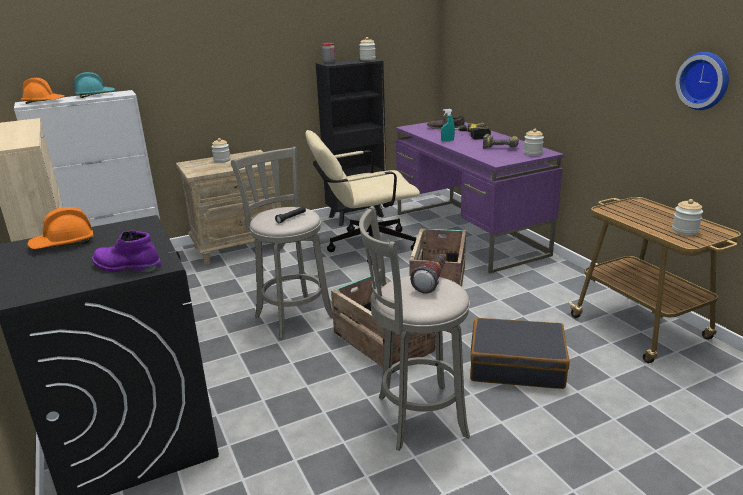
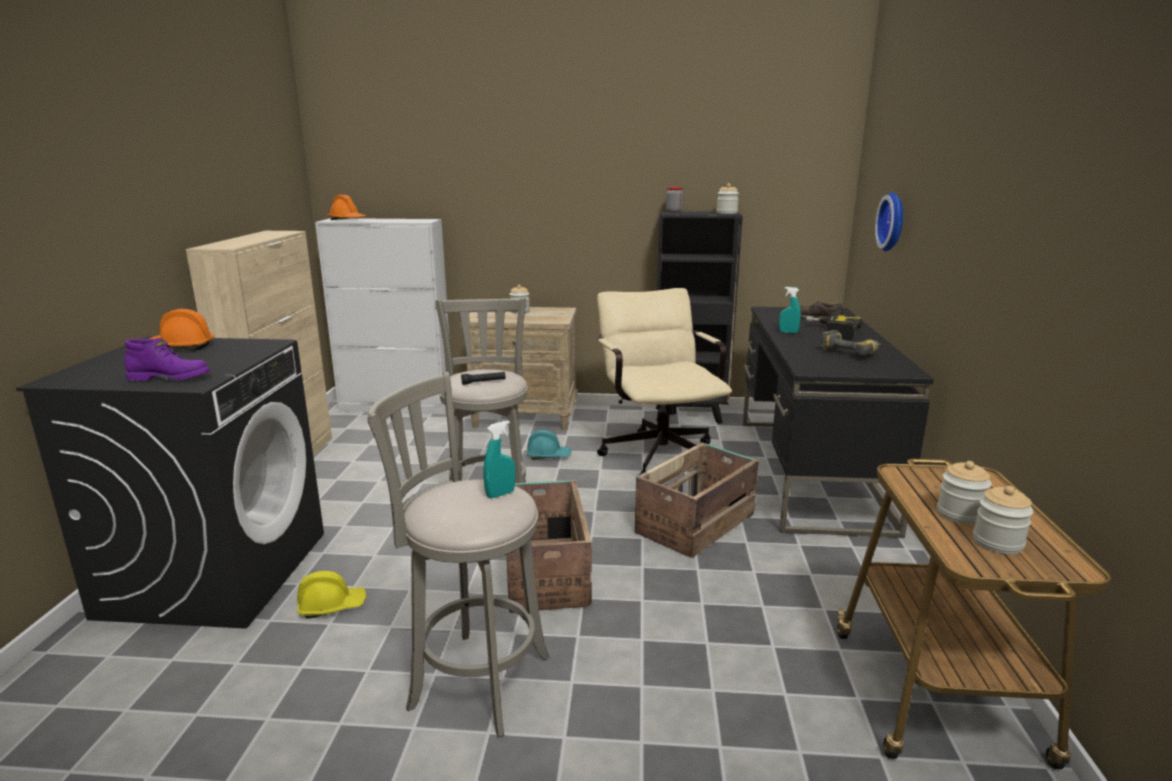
camera: 30 degrees right, 5 degrees down
turquoise hard hat [74,72,116,98] -> turquoise hard hat moved to [527,430,571,459]
purple boot [92,230,162,272] -> purple boot turned 135 degrees clockwise [124,338,210,381]
beige office chair [305,130,420,263] -> beige office chair turned 60 degrees clockwise [597,288,732,476]
purple desk [396,120,564,274] -> black desk [743,307,934,538]
flashlight [410,254,446,294] -> turquoise spray bottle [483,420,515,498]
black suitcase [470,318,570,389] -> none
jar [524,129,544,156] -> jar moved to [937,461,992,524]
wall clock [676,52,729,110] -> wall clock moved to [875,192,903,251]
none -> yellow hard hat [297,571,366,619]

